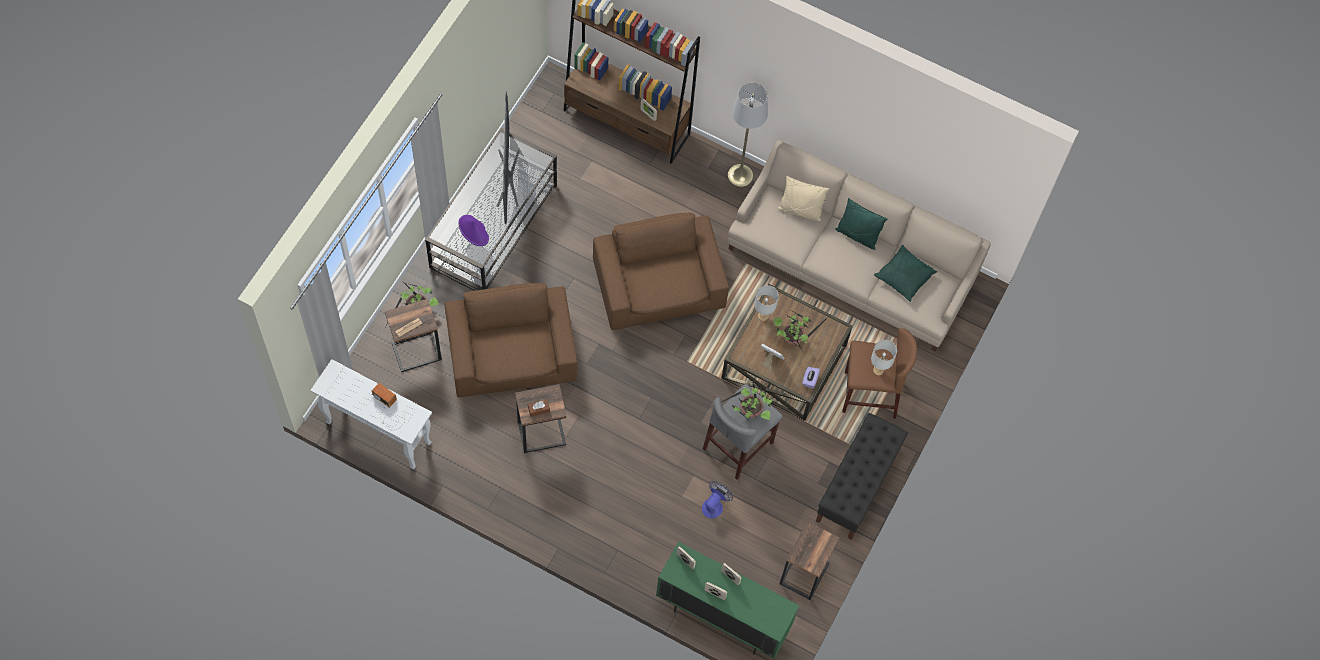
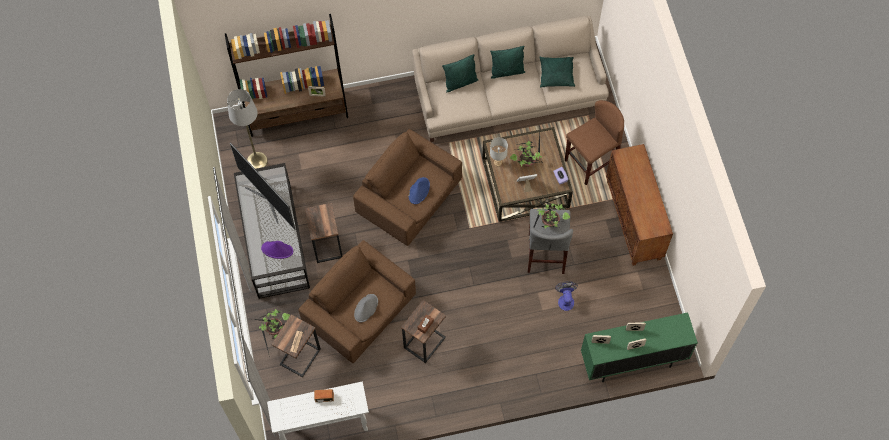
camera: 35 degrees left, 0 degrees up
grey floor lamp [727,82,768,187] -> grey floor lamp moved to [227,89,268,169]
beige pillow [777,176,829,221] -> green pillow [442,54,478,93]
side table [780,521,839,600] -> side table moved to [305,203,342,263]
black bench [816,413,908,540] -> brown cabinet [606,144,673,266]
grey table lamp [871,340,897,375] -> none
none -> grey hat [354,294,378,322]
none -> blue hat [409,177,430,204]

